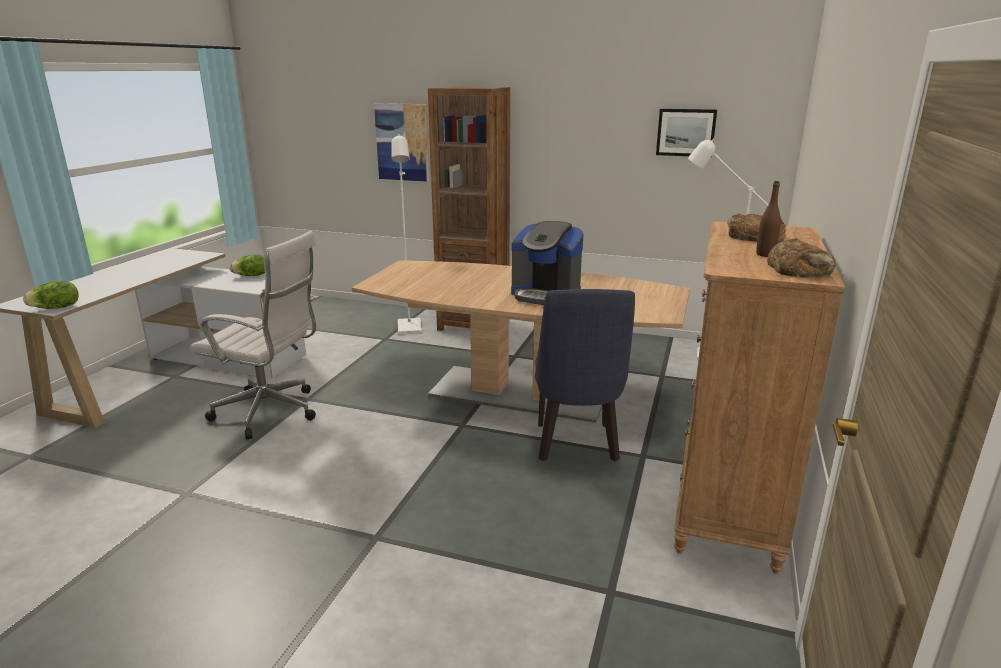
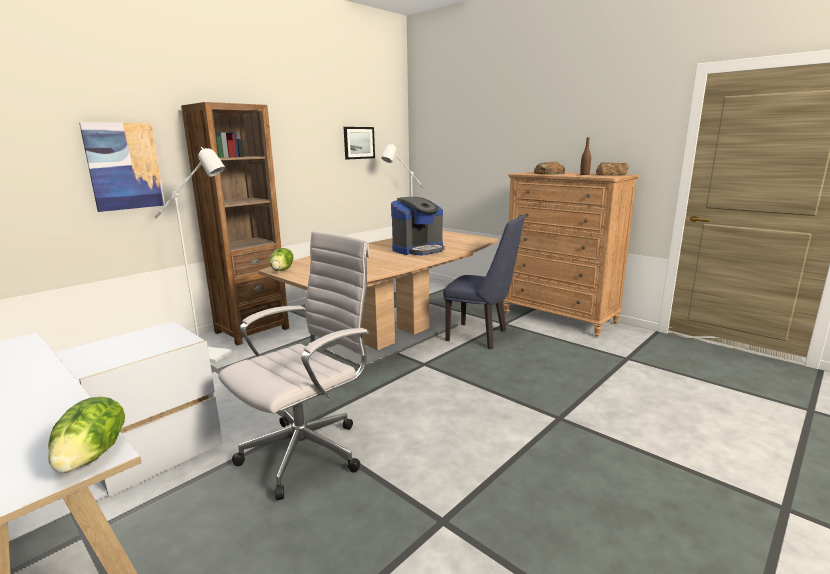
camera: 65 degrees left, 5 degrees down
lettuce [229,254,265,276] -> lettuce moved to [269,248,294,271]

